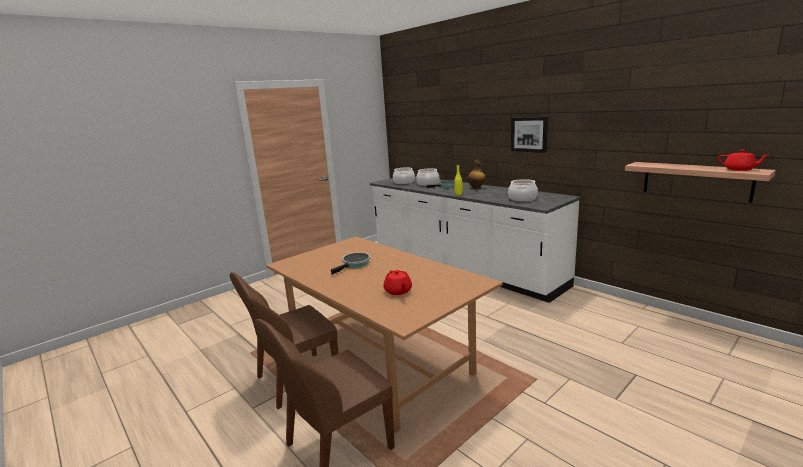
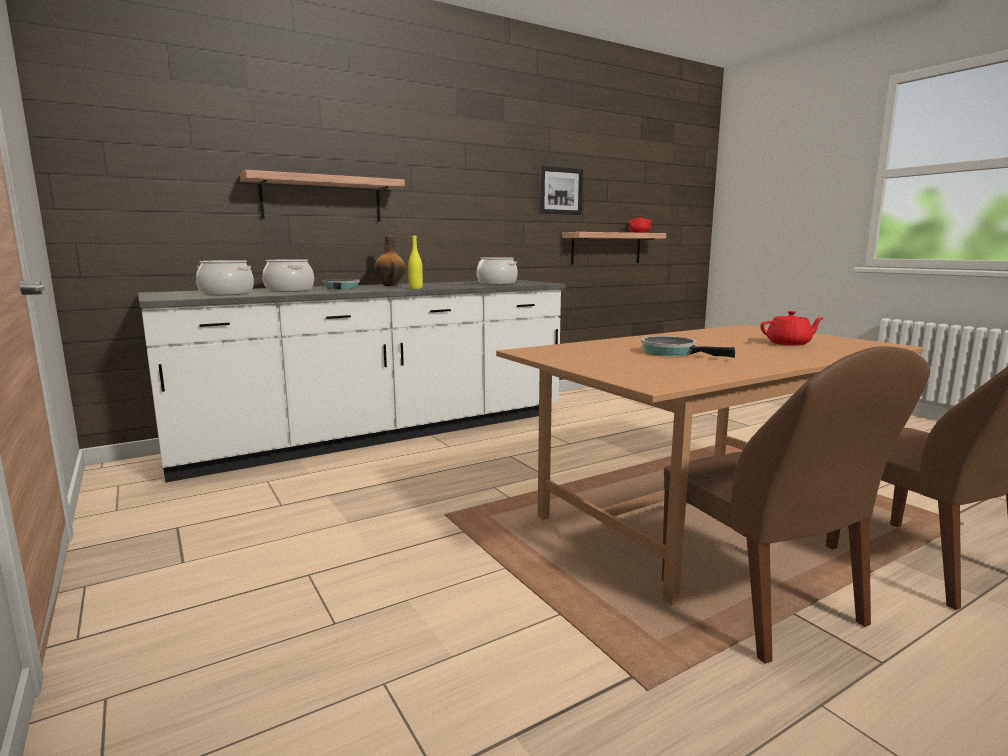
camera: 80 degrees left, 5 degrees down
picture [511,117,548,153] -> picture moved to [539,166,583,215]
none -> shelf [240,170,405,222]

